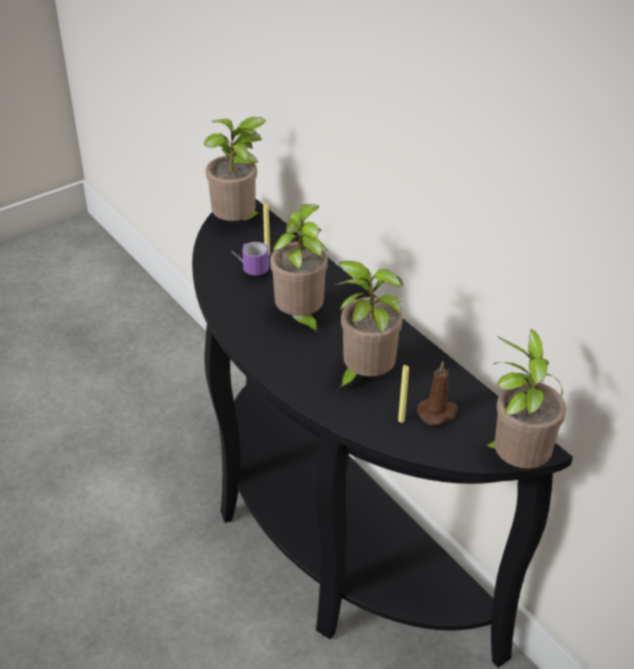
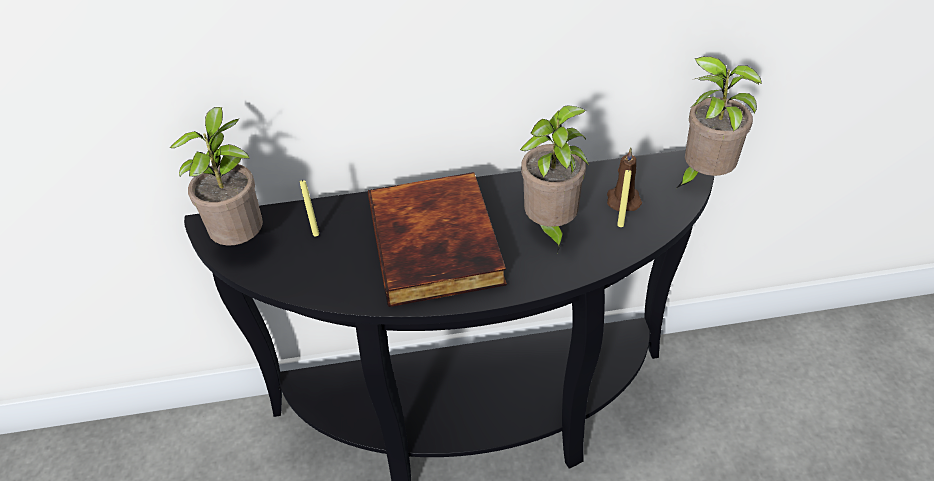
camera: 60 degrees left, 5 degrees up
mug [232,242,269,275] -> none
potted plant [270,204,330,337] -> book [368,172,507,307]

